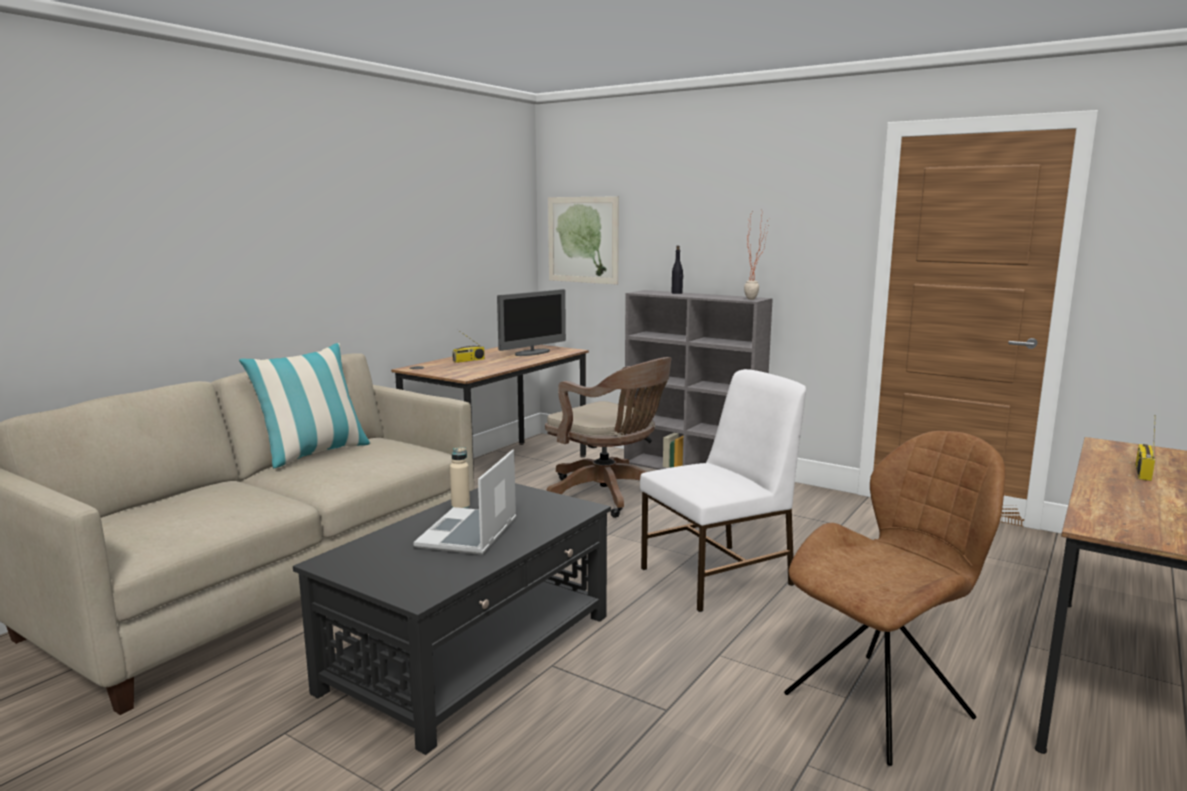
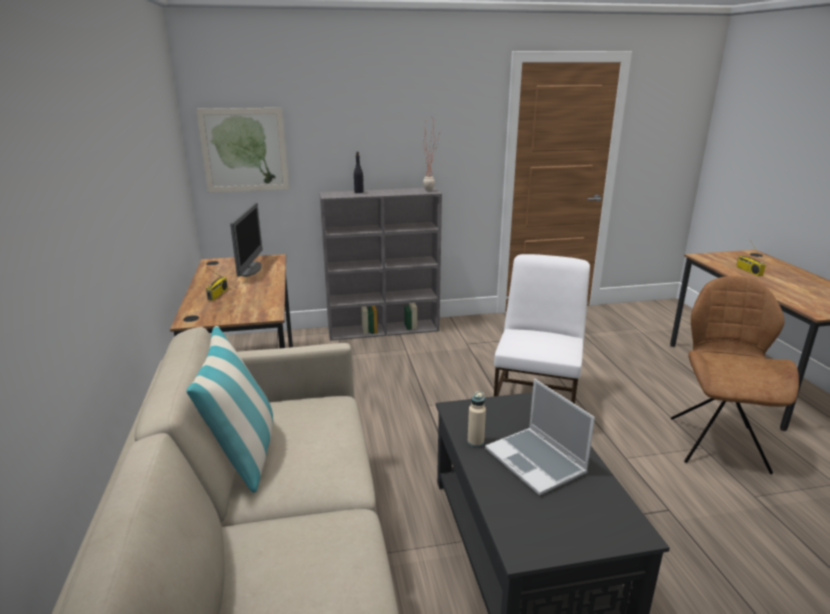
camera: 45 degrees left, 10 degrees up
brown office chair [545,357,672,518] -> none

